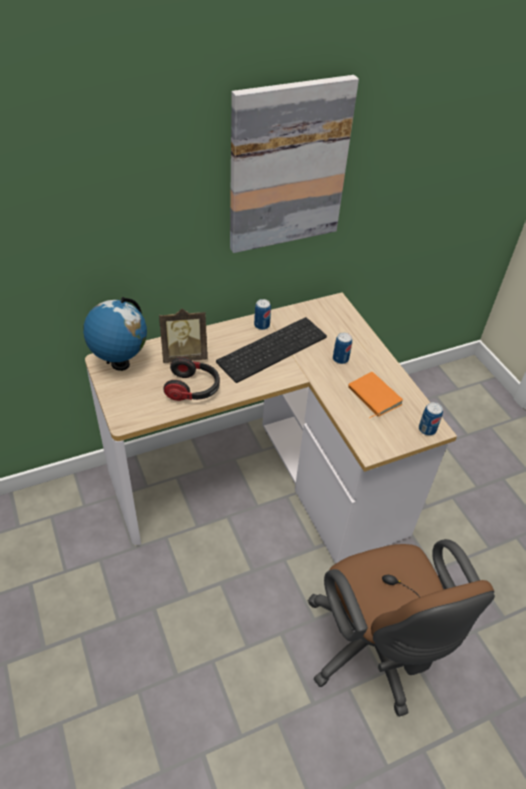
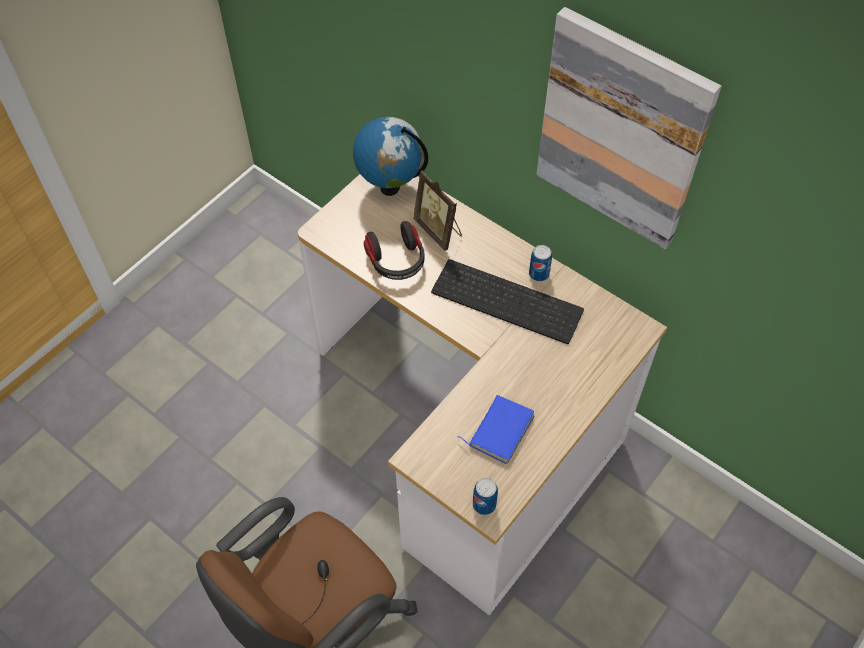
camera: 65 degrees right, 10 degrees up
can [333,332,352,364] -> none
orange book [348,372,403,418] -> blue book [457,395,534,464]

